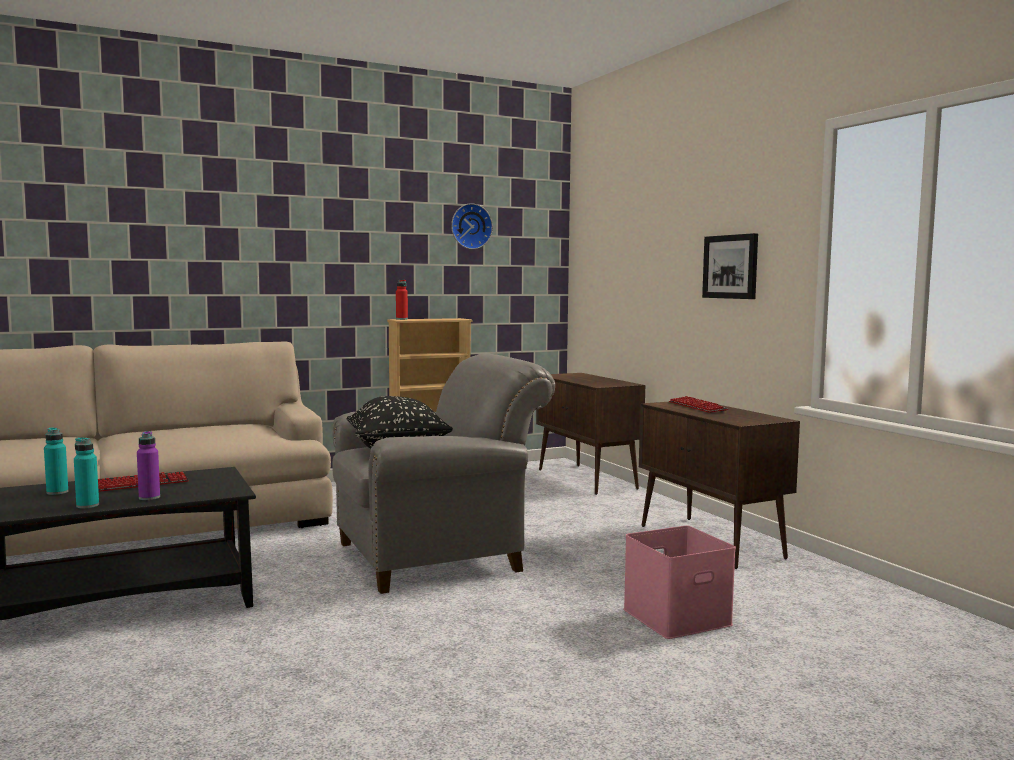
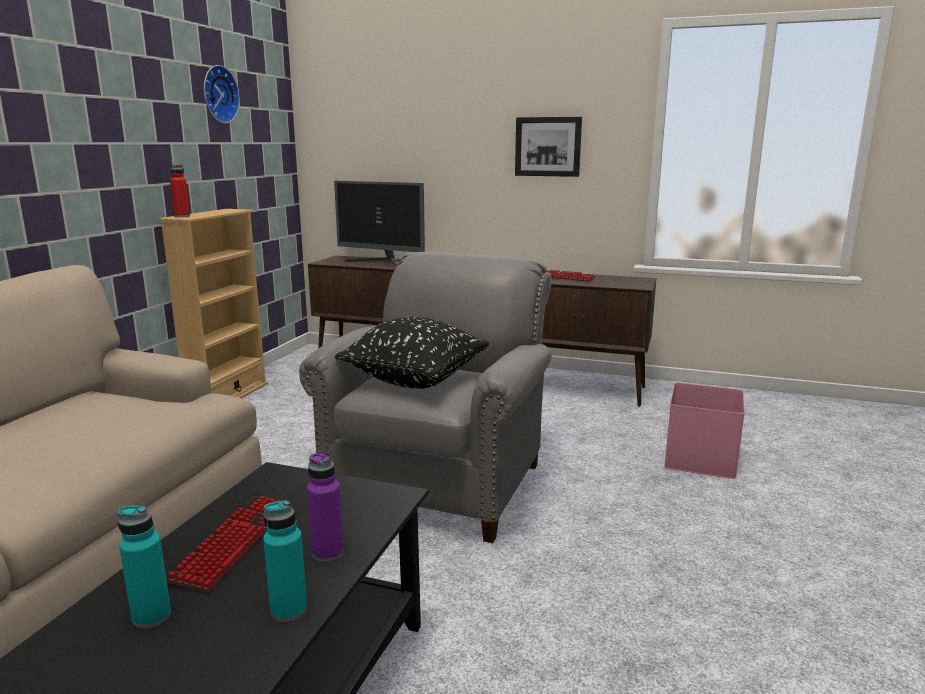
camera: 45 degrees left, 10 degrees up
none -> monitor [334,181,425,266]

